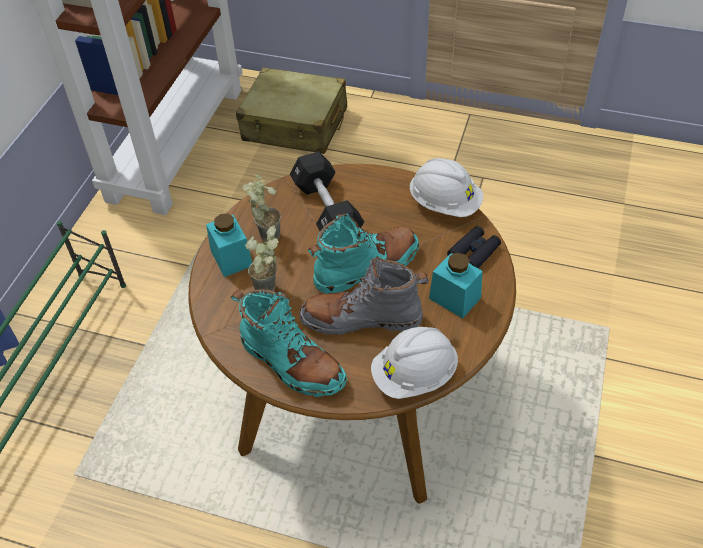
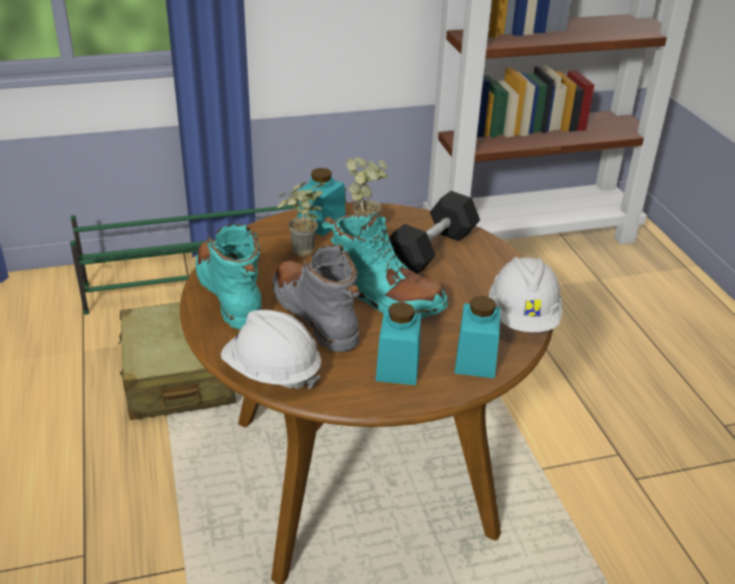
camera: 55 degrees right, 15 degrees down
turquoise boot [231,289,347,397] -> turquoise boot turned 150 degrees clockwise [195,224,262,329]
beige suitcase [236,67,347,154] -> beige suitcase moved to [118,302,236,420]
black binoculars [447,226,501,268] -> turquoise jar [455,296,501,378]

